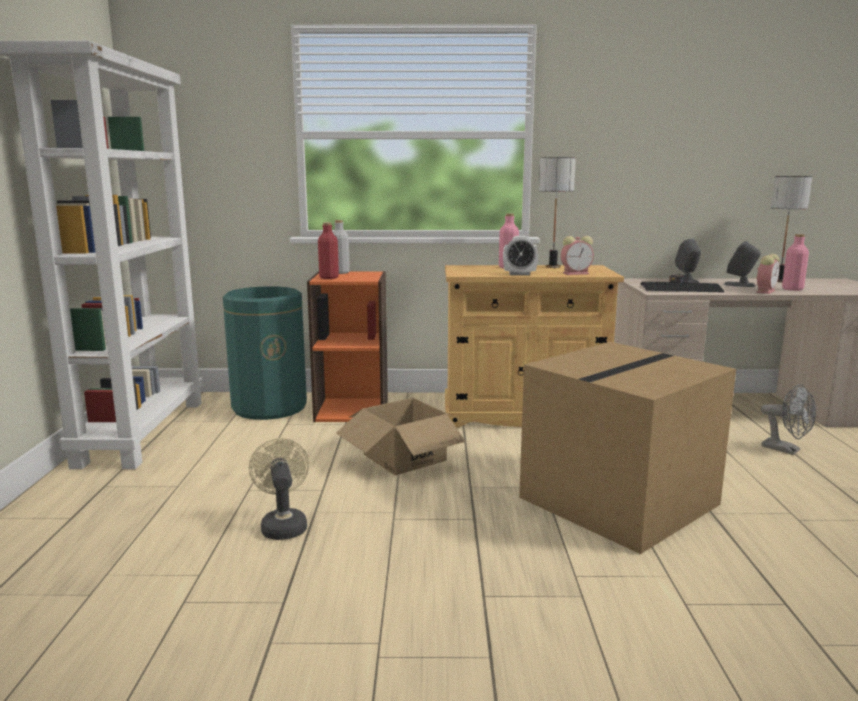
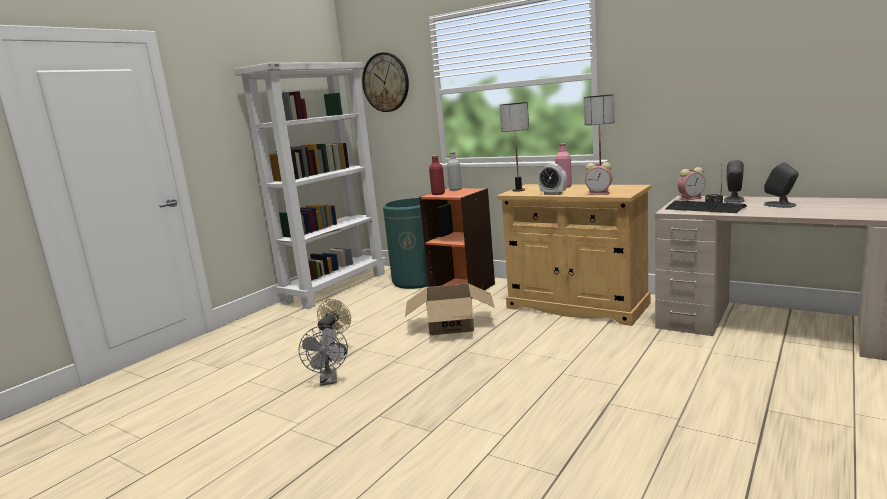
camera: 35 degrees right, 0 degrees up
cardboard box [519,342,736,554] -> none
alarm clock [756,254,780,294] -> alarm clock moved to [678,167,705,201]
grey fan [761,384,816,455] -> grey fan moved to [299,326,348,386]
table lamp [771,176,812,282] -> table lamp moved to [500,102,529,192]
pink bottle [782,234,809,291] -> none
none -> wall clock [362,52,409,112]

